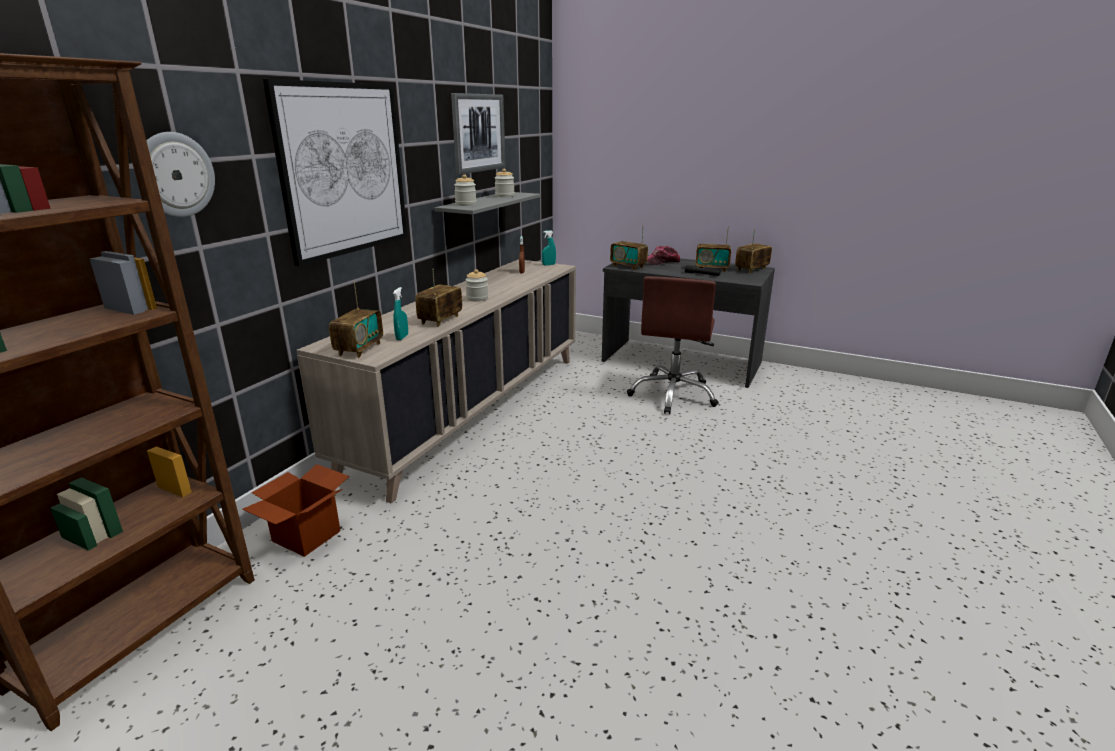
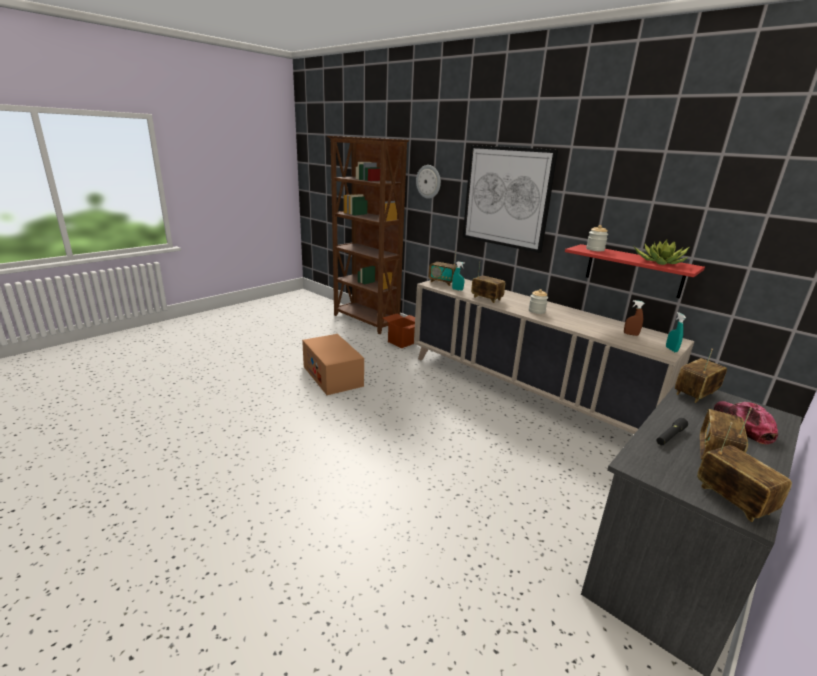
camera: 105 degrees right, 0 degrees up
grey shelf [435,192,541,245] -> red shelf [565,244,705,299]
picture [451,93,506,175] -> none
jar [495,169,515,197] -> potted plant [634,240,689,265]
brown office chair [627,276,719,414] -> none
none -> cardboard box [302,334,364,395]

